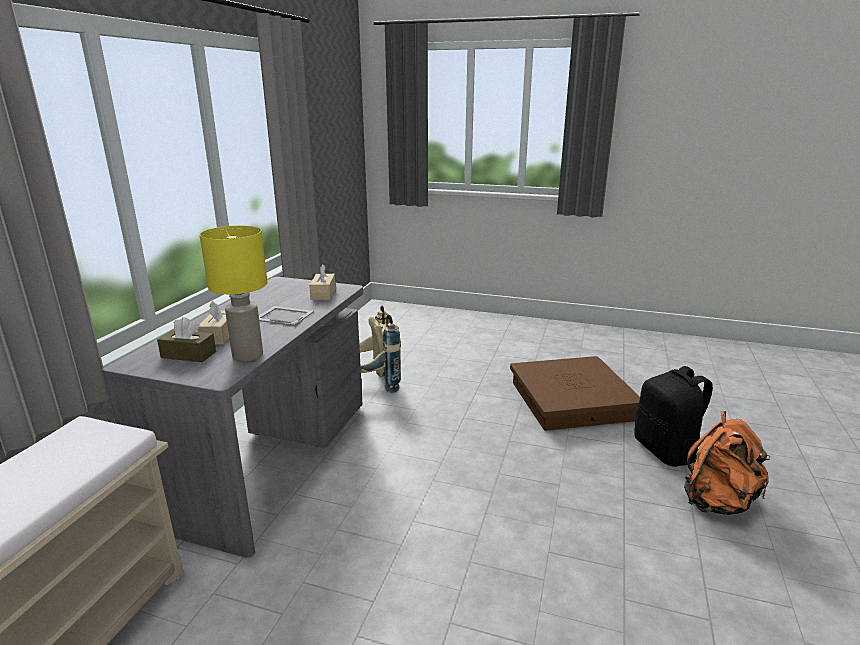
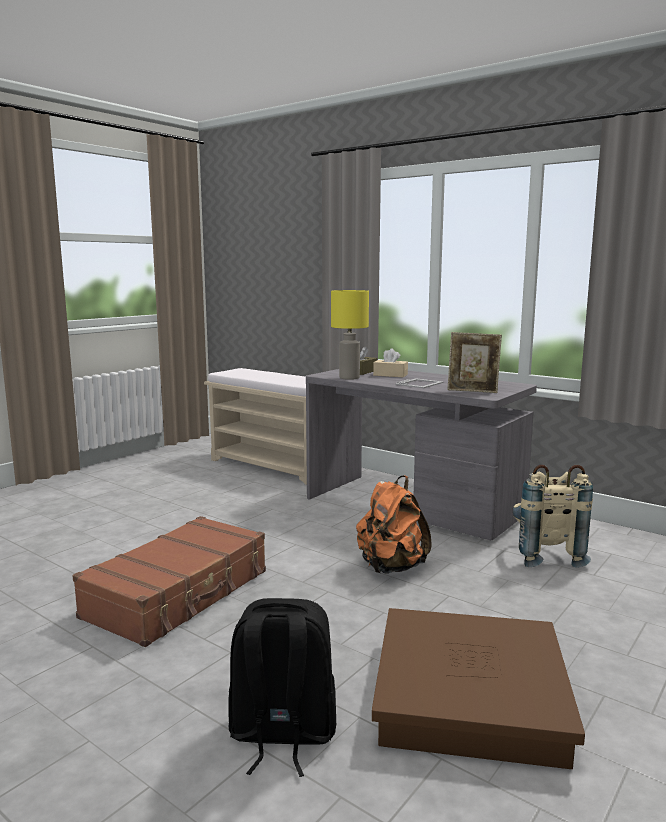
camera: 110 degrees right, 10 degrees down
beige tissue box [309,264,336,300] -> picture frame [447,332,502,393]
orange backpack [684,411,770,515] -> orange backpack moved to [356,476,431,574]
none -> brown suitcase [73,516,266,647]

